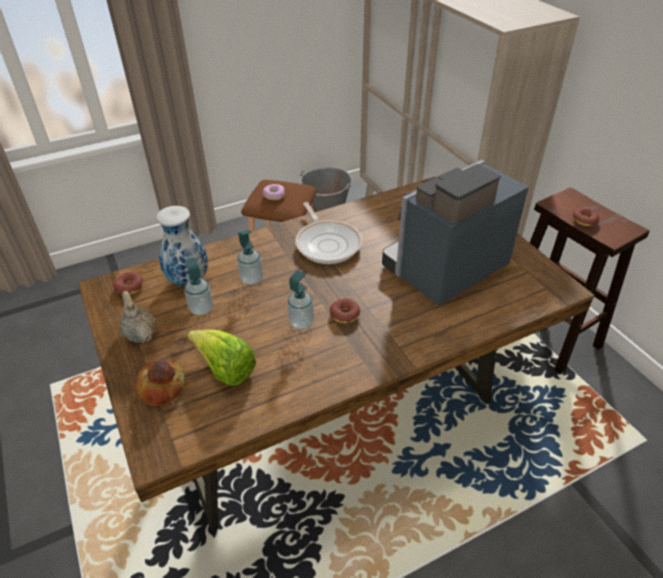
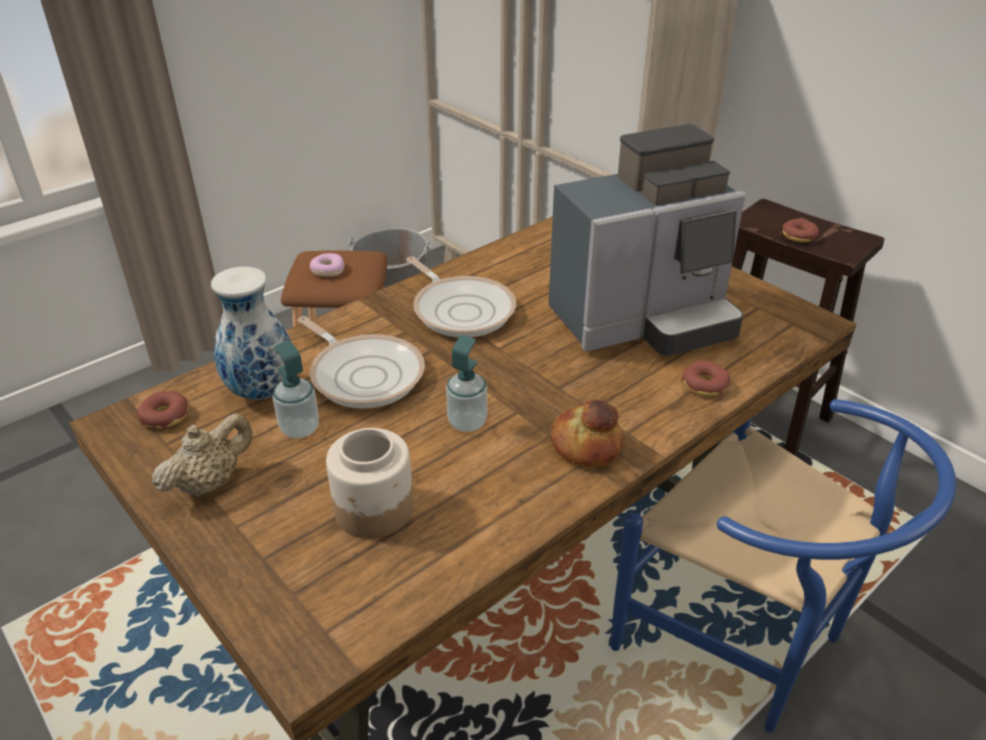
camera: 15 degrees left, 5 degrees down
beige teapot [119,291,156,343] -> beige teapot turned 90 degrees clockwise [152,413,253,497]
bread [135,360,185,406] -> bread moved to [551,400,623,468]
lettuce [187,330,256,386] -> jar [326,428,413,538]
soap dispenser [237,230,263,284] -> frying pan [298,316,425,409]
donut [330,298,360,323] -> donut moved to [681,361,730,397]
coffee machine [382,160,529,306] -> coffee machine turned 150 degrees counterclockwise [549,124,746,356]
none -> blue chair [611,399,956,733]

